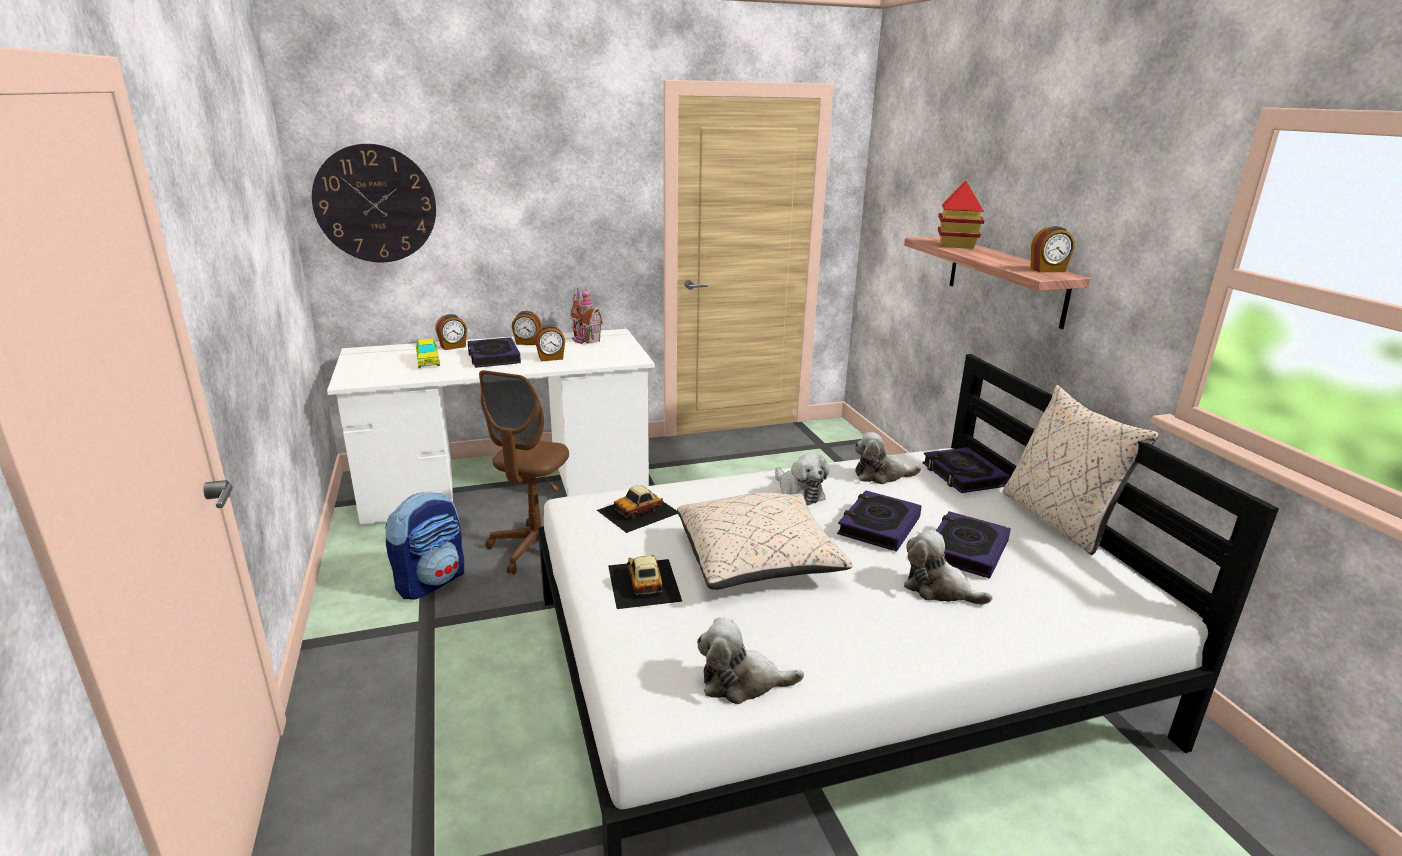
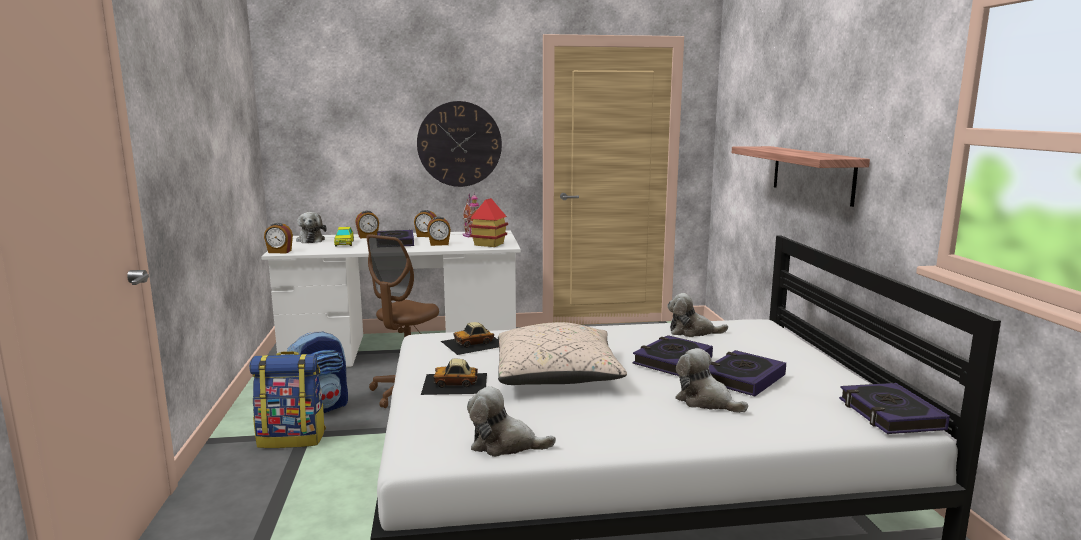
camera: 10 degrees right, 10 degrees down
wall clock [312,144,436,263] -> wall clock moved to [417,101,502,187]
toy car [608,555,682,609] -> toy car turned 90 degrees counterclockwise [421,359,487,395]
plush toy [775,453,829,505] -> plush toy moved to [296,212,327,243]
book [922,447,1009,493] -> book moved to [839,383,950,434]
toy house [938,181,985,249] -> toy house moved to [469,198,508,247]
beige pillow [1003,385,1159,555] -> none
alarm clock [1031,226,1075,272] -> alarm clock moved to [264,223,293,253]
none -> backpack [249,351,326,448]

